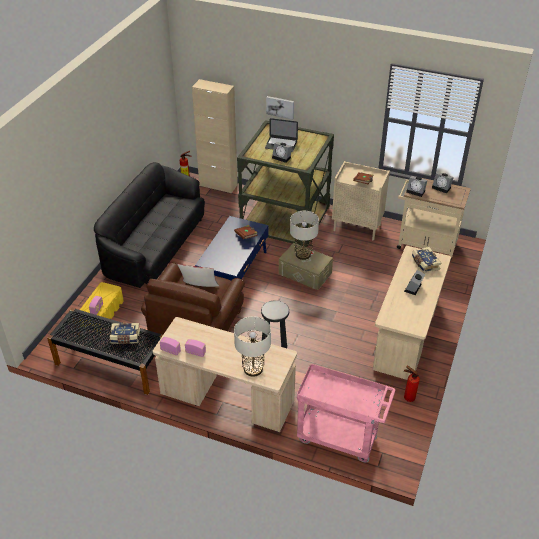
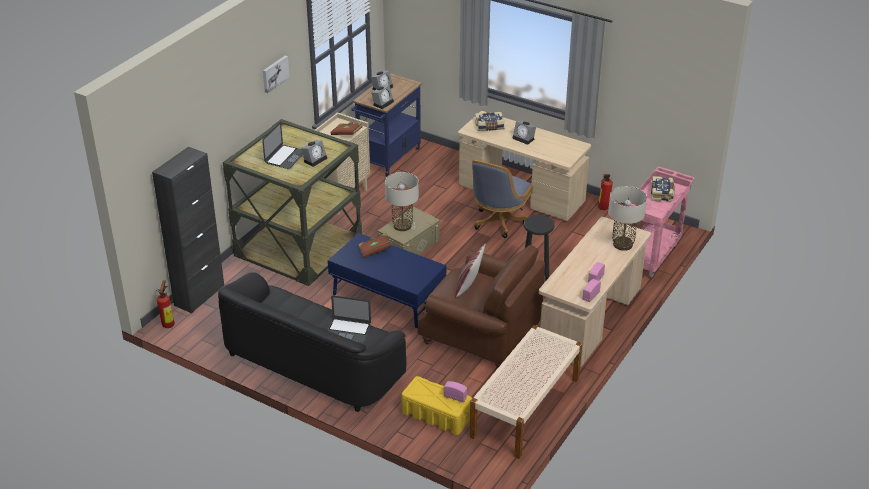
camera: 80 degrees left, 5 degrees down
black bench [47,308,163,395] -> beige bench [469,325,582,459]
book [110,323,140,344] -> book moved to [651,176,675,202]
beige cabinet [192,79,238,193] -> black cabinet [152,147,224,313]
picture [266,96,294,120] -> picture moved to [263,56,290,93]
beige cart [397,178,471,261] -> blue cart [351,73,422,176]
none -> laptop [327,295,371,343]
none -> blue office chair [472,160,533,238]

